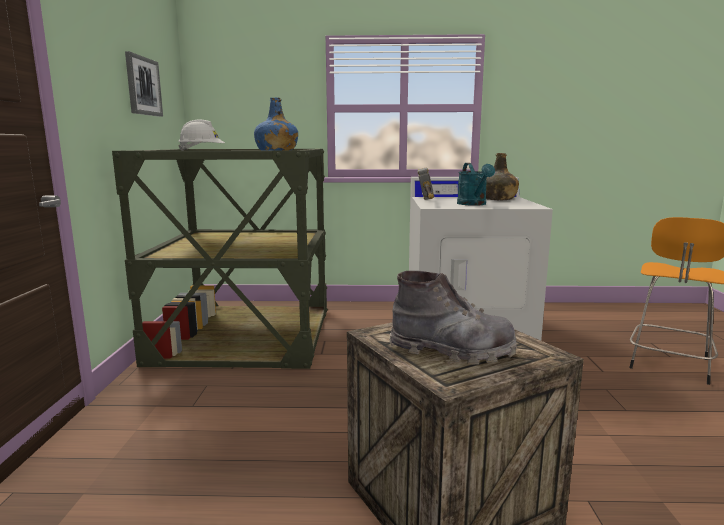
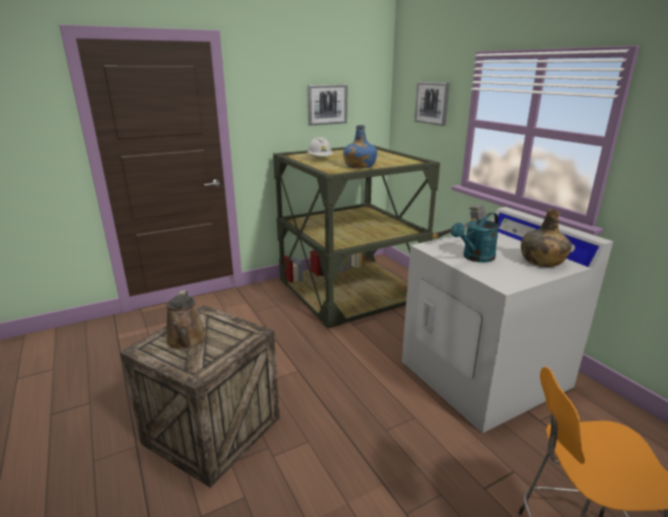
camera: 60 degrees right, 10 degrees up
grey boot [389,271,517,365] -> brown watering can [166,290,208,350]
none -> picture [414,81,450,126]

